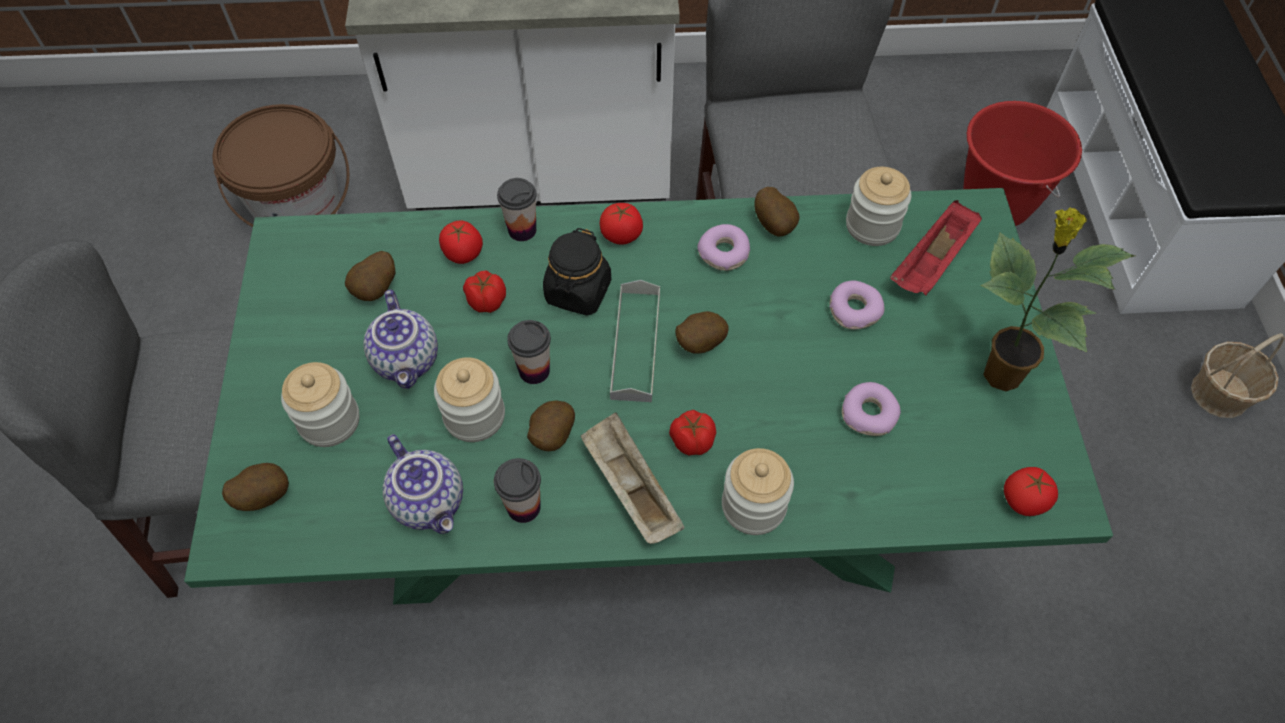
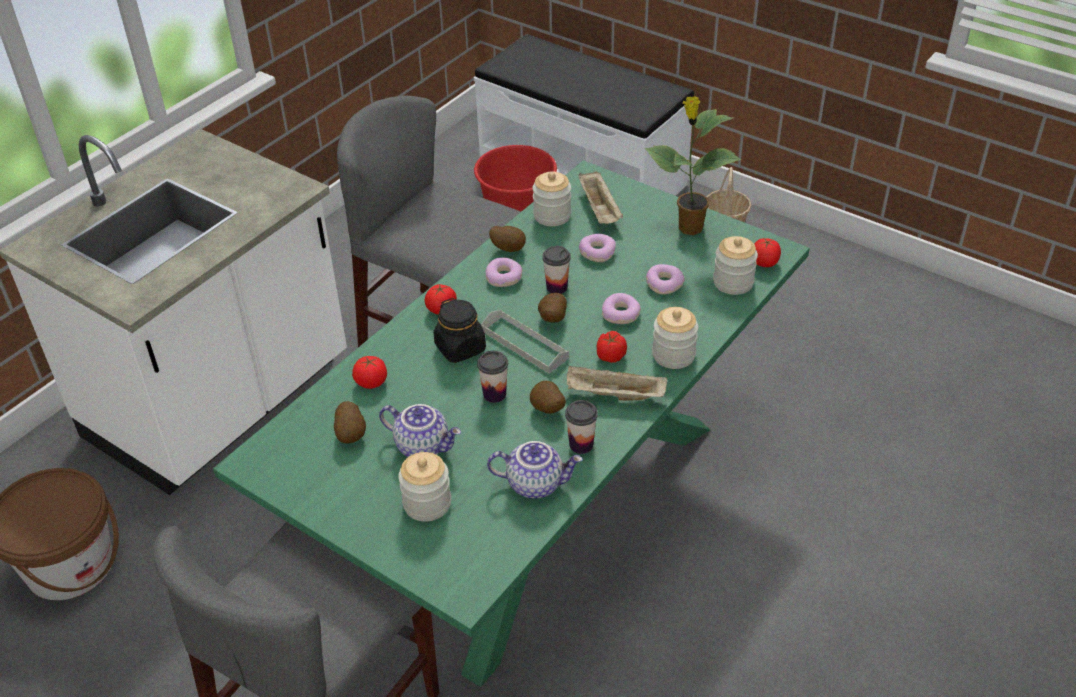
camera: 50 degrees left, 15 degrees down
potato [222,463,289,511] -> none
jar [434,357,505,442] -> jar moved to [713,236,758,295]
tomato [463,270,506,313] -> none
cup [497,178,537,241] -> cup moved to [542,246,571,294]
red tray [890,200,982,295] -> beige tray [578,171,623,224]
none -> donut [602,293,641,324]

